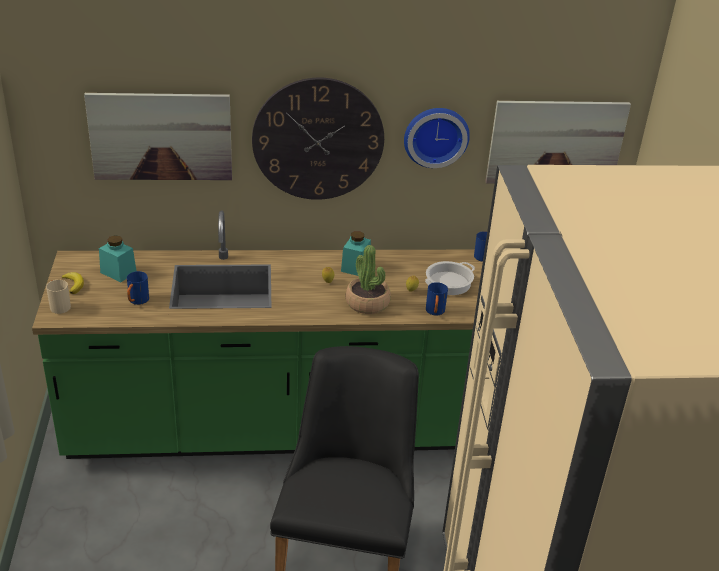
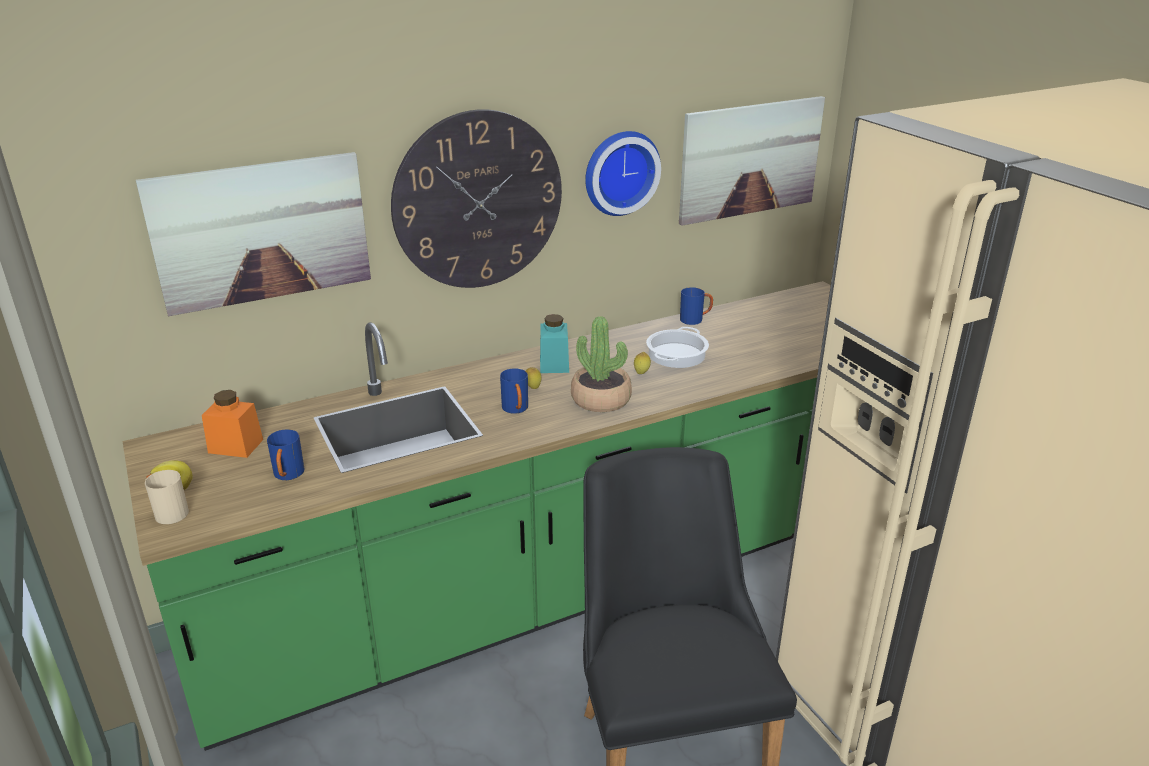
camera: 20 degrees left, 5 degrees down
turquoise jar [99,235,136,282] -> orange jar [202,390,263,458]
blue mug [426,282,448,315] -> blue mug moved to [500,369,528,414]

